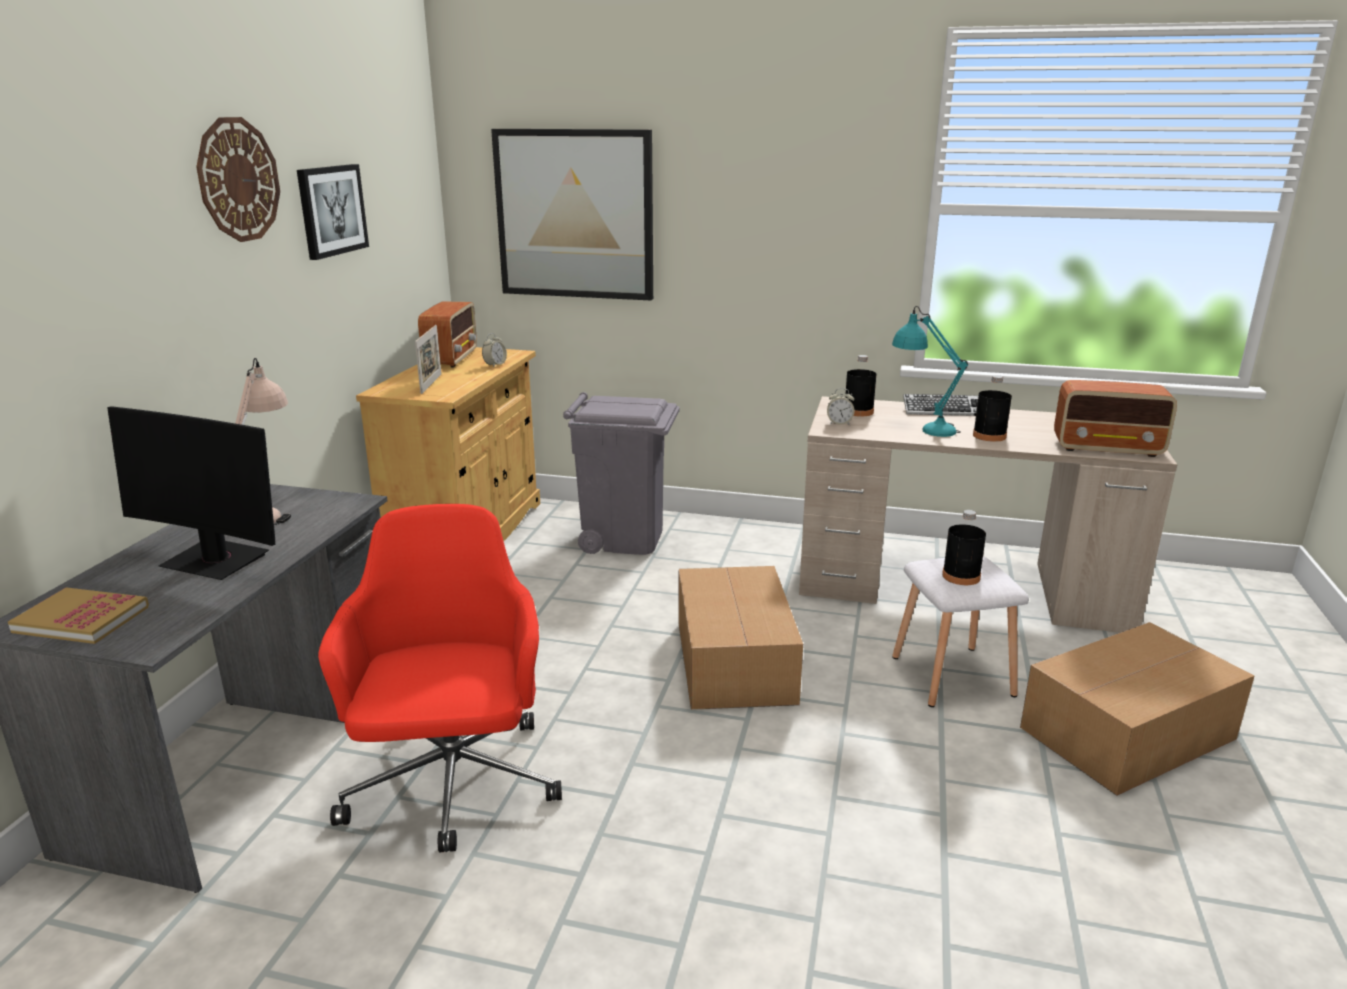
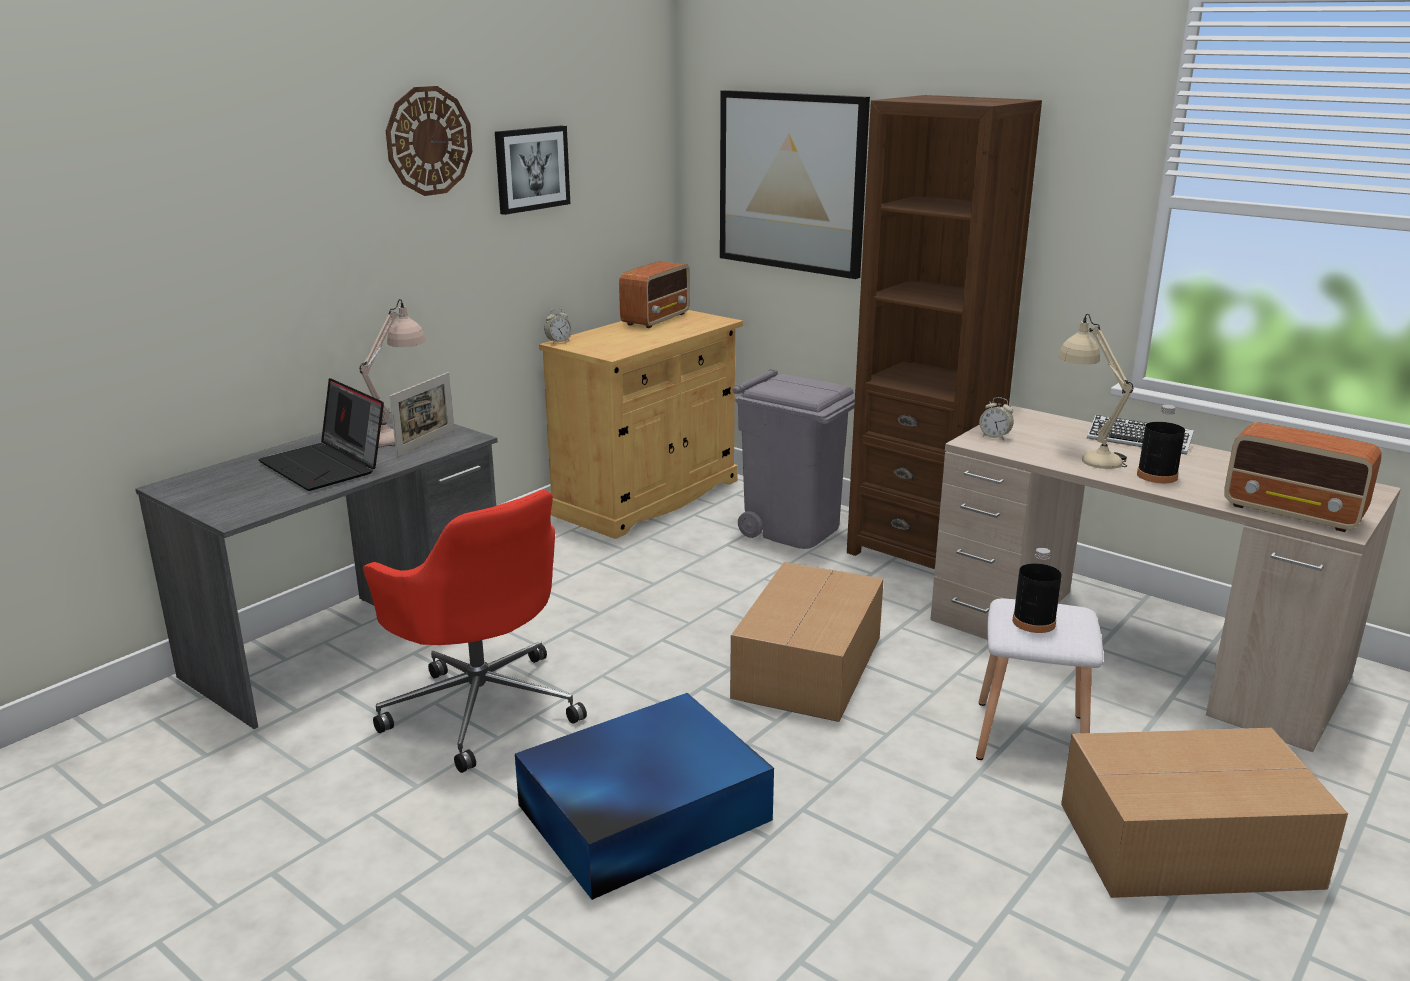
camera: 25 degrees right, 0 degrees up
book [8,588,149,644] -> none
monitor [107,406,275,580] -> laptop [258,378,384,491]
red office chair [318,504,562,852] -> red office chair turned 120 degrees clockwise [363,490,587,773]
picture frame [415,325,442,394] -> picture frame moved to [390,372,454,457]
alarm clock [482,333,507,367] -> alarm clock moved to [544,308,572,344]
black bottle [845,355,876,417] -> none
turquoise table lamp [892,306,968,437] -> beige table lamp [1058,314,1134,469]
none -> blue storage box [515,693,774,900]
none -> brown bookcase [847,95,1042,569]

